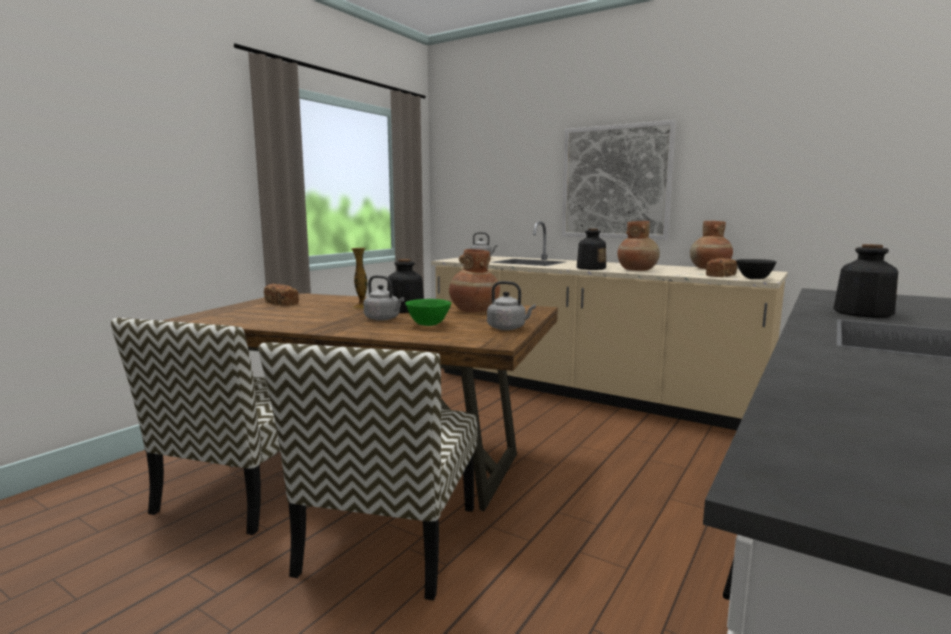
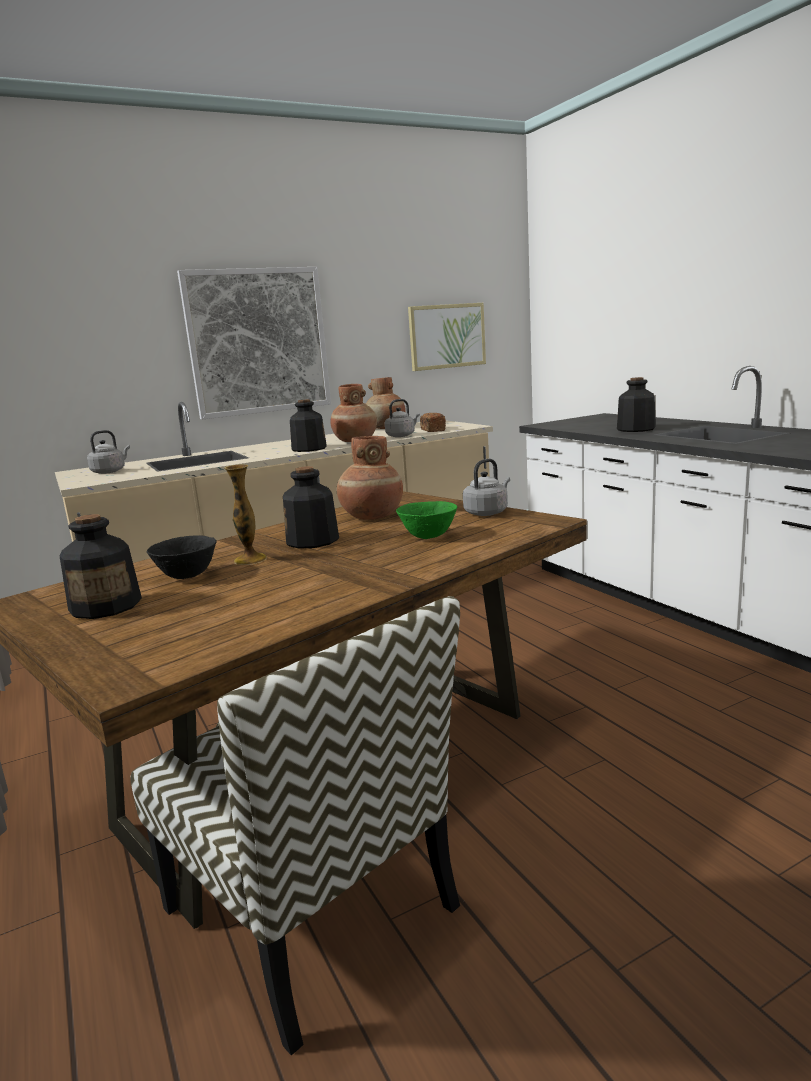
camera: 60 degrees left, 5 degrees up
chair [258,343,477,601] -> none
bread [264,284,299,306] -> bottle [60,514,142,619]
grey kettle [363,275,404,321] -> grey kettle moved to [385,399,420,437]
black bowl [736,259,777,279] -> black bowl moved to [147,535,217,579]
none -> picture [408,303,486,371]

